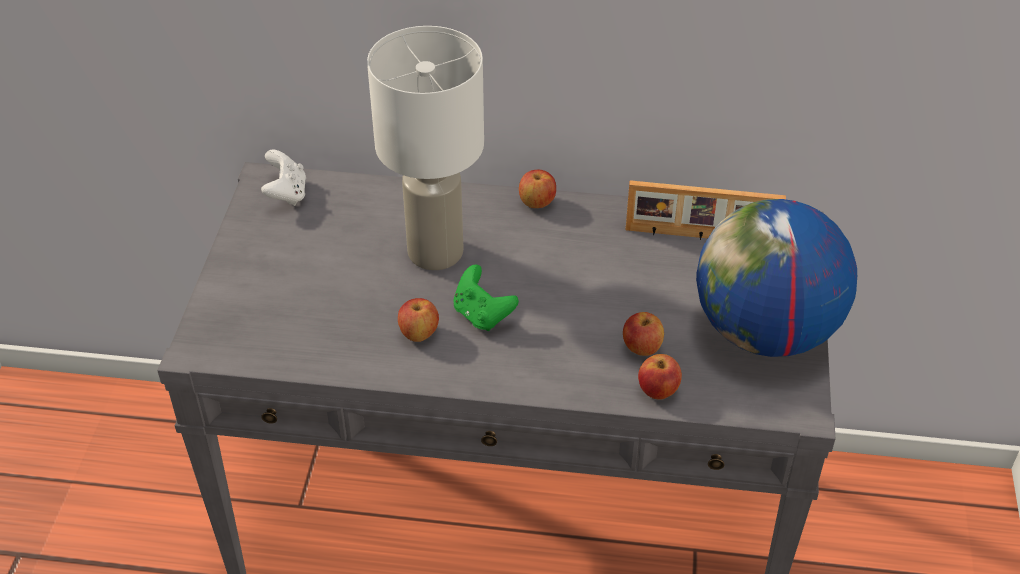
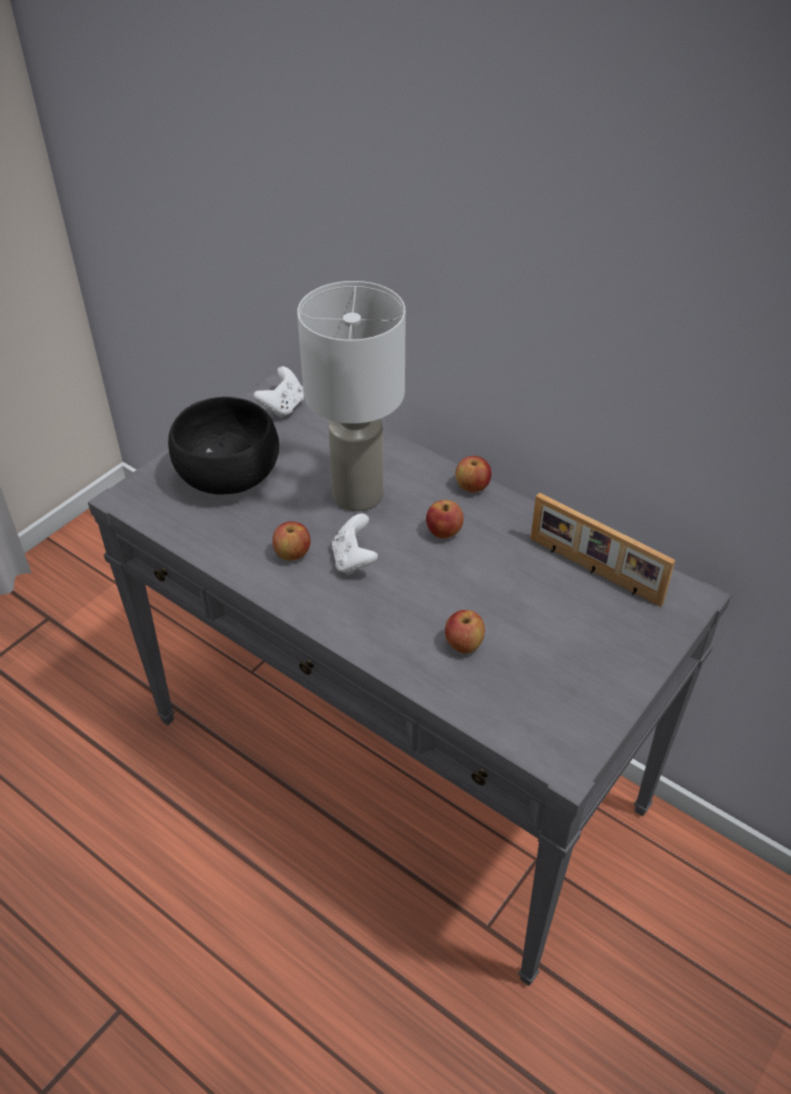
camera: 30 degrees right, 0 degrees up
green game controller [453,265,519,331] -> white game controller [332,514,378,575]
apple [638,354,682,399] -> apple moved to [426,500,464,539]
globe [696,199,857,357] -> none
none -> black bowl [168,397,279,495]

